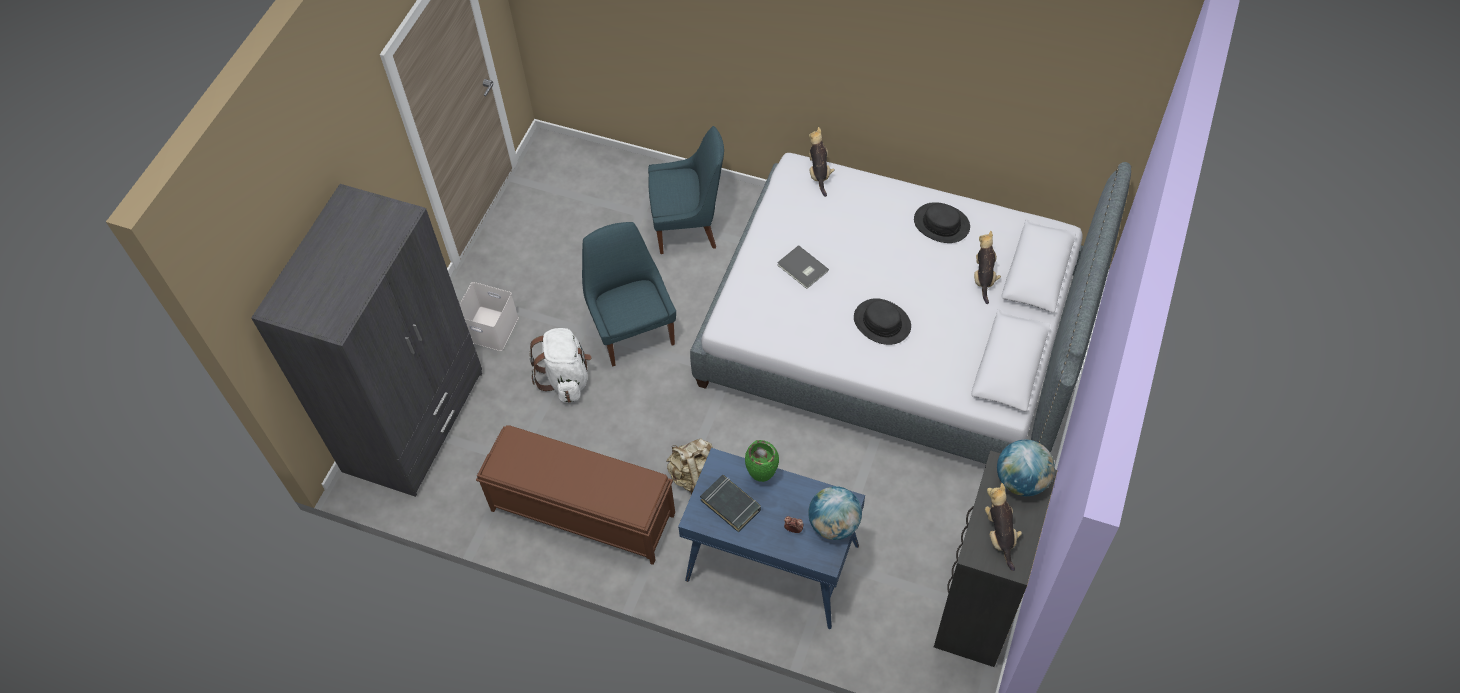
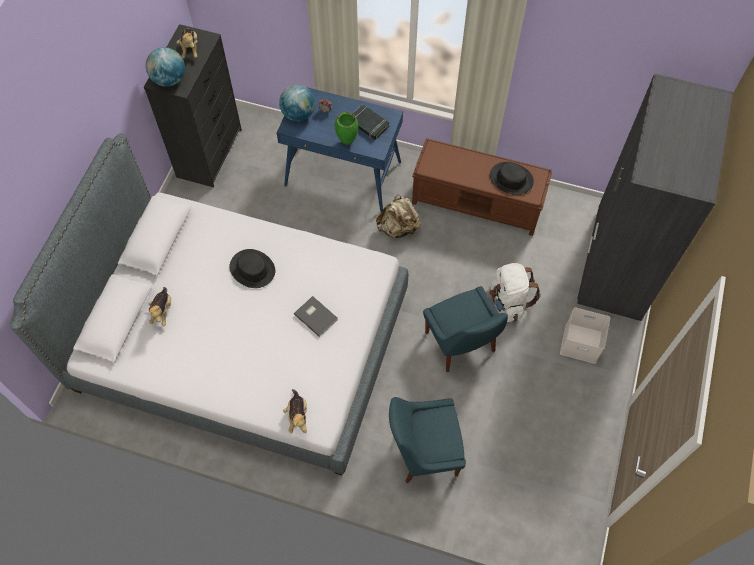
camera: 175 degrees right, 5 degrees up
black hat [914,202,970,243] -> black hat moved to [490,162,534,195]

